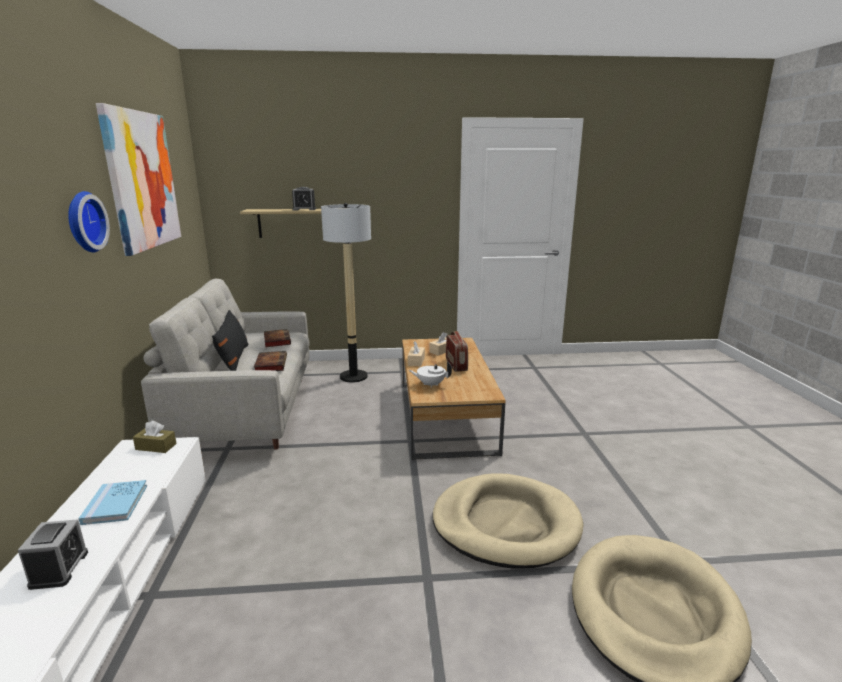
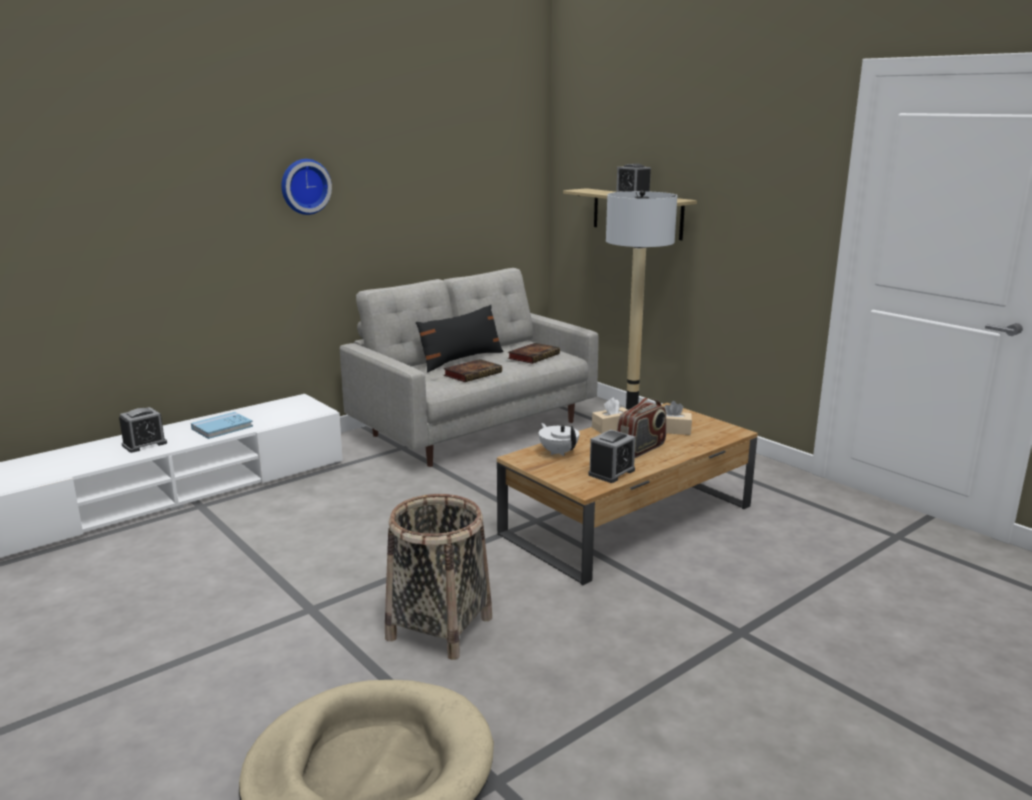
camera: 55 degrees right, 0 degrees up
picture [96,103,181,256] -> none
brown tissue box [133,421,177,453] -> none
beige dog bed [433,473,584,569] -> basket [385,494,492,660]
none -> alarm clock [588,430,636,483]

